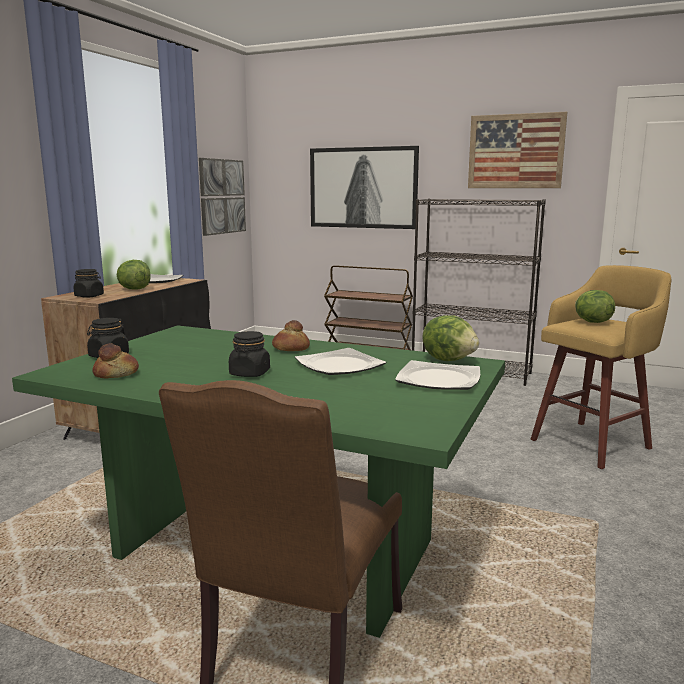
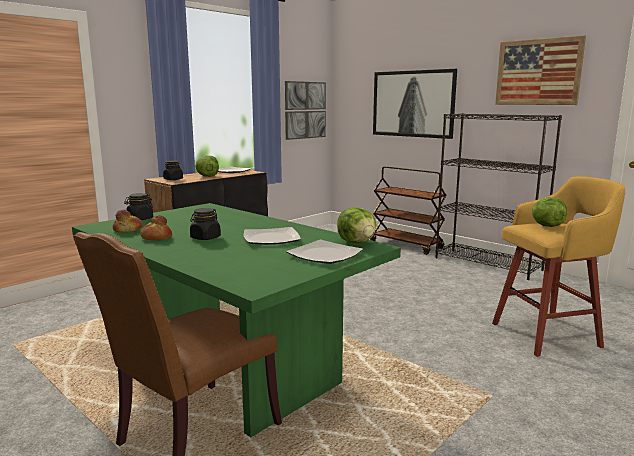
camera: 20 degrees right, 0 degrees up
bread [272,320,310,351] -> bread moved to [140,215,172,240]

